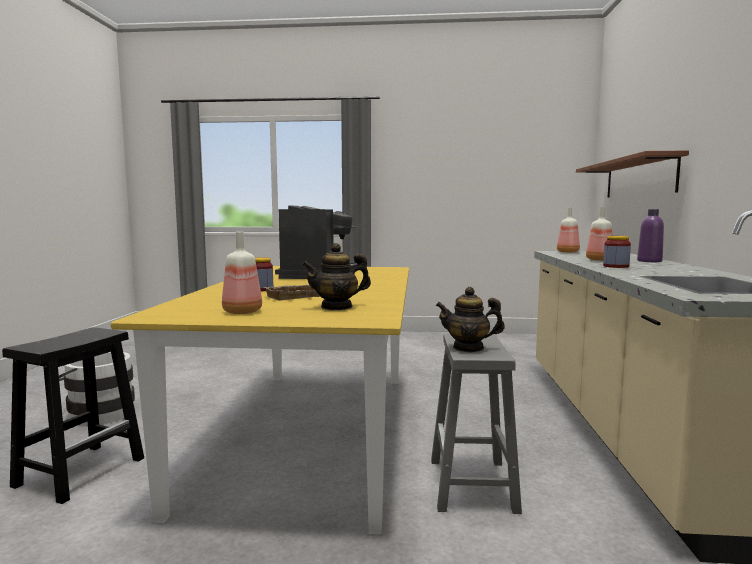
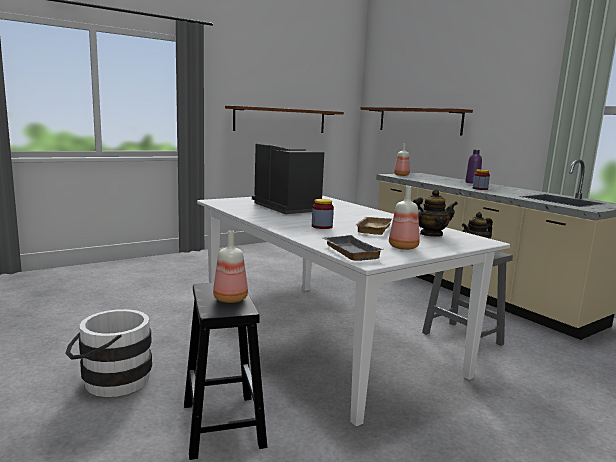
camera: 40 degrees left, 5 degrees up
yellow dining table [111,266,409,534] -> white dining table [197,195,510,426]
teapot [302,243,371,310] -> teapot turned 135 degrees counterclockwise [413,189,458,237]
bottle [586,207,613,261] -> bottle moved to [213,230,248,303]
none -> brown shelf [225,106,344,133]
none -> grey tray [323,235,383,261]

